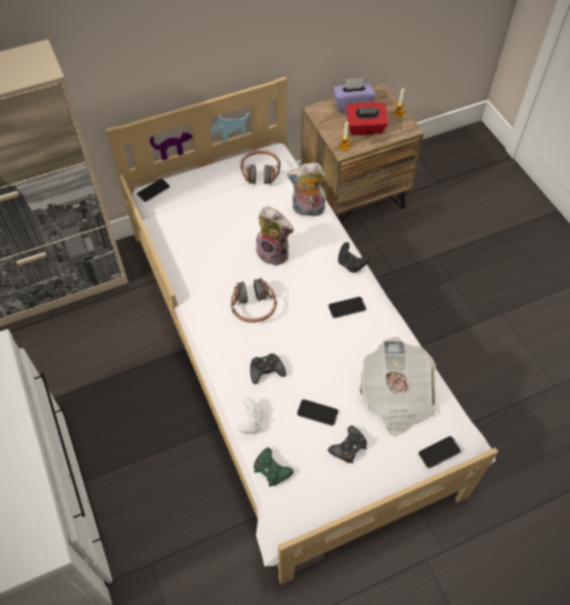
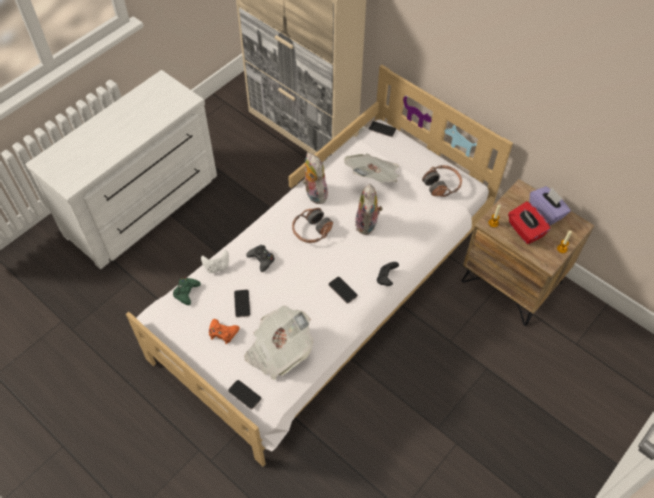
camera: 65 degrees right, 0 degrees up
plush toy [287,163,326,216] -> plush toy moved to [302,152,329,204]
black game controller [328,425,367,464] -> orange game controller [209,319,240,344]
none -> newspaper [344,153,399,183]

